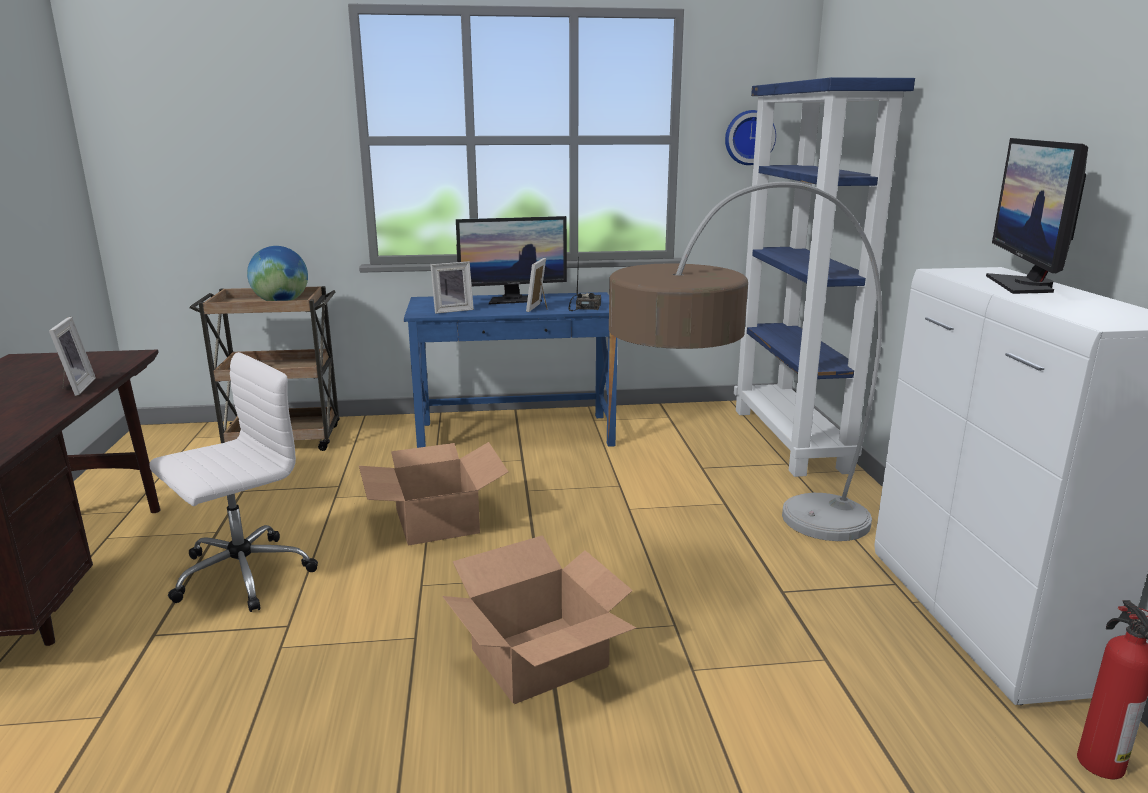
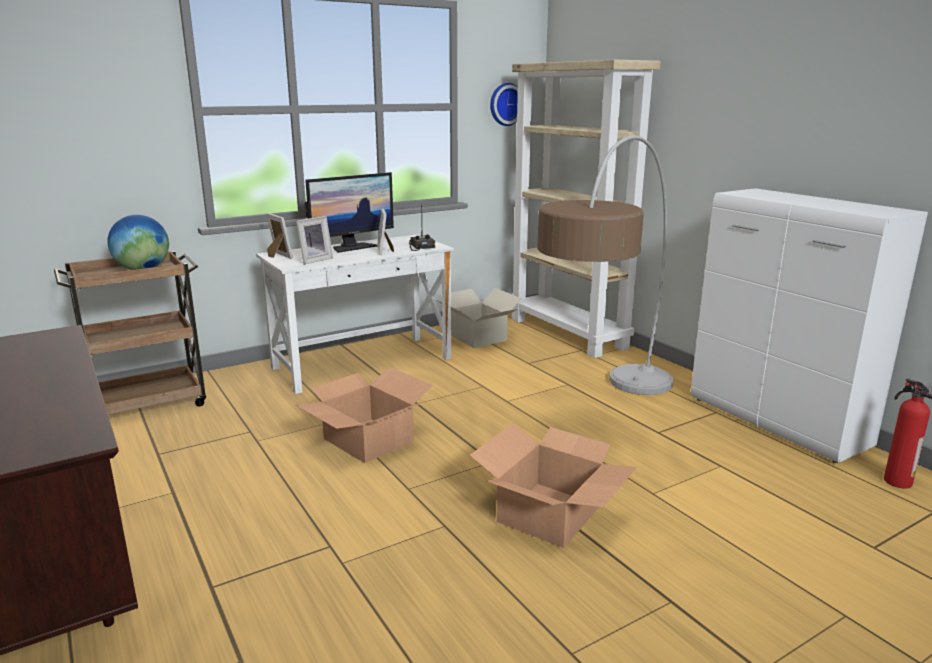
camera: 25 degrees left, 0 degrees up
picture frame [49,317,96,396] -> picture frame moved to [266,213,293,259]
white office chair [149,352,318,612] -> none
blue desk [404,292,618,448] -> white desk [256,234,454,394]
blue bookcase [734,77,915,477] -> beige bookcase [512,59,661,358]
monitor [986,138,1088,294] -> none
none -> cardboard box [435,288,522,348]

